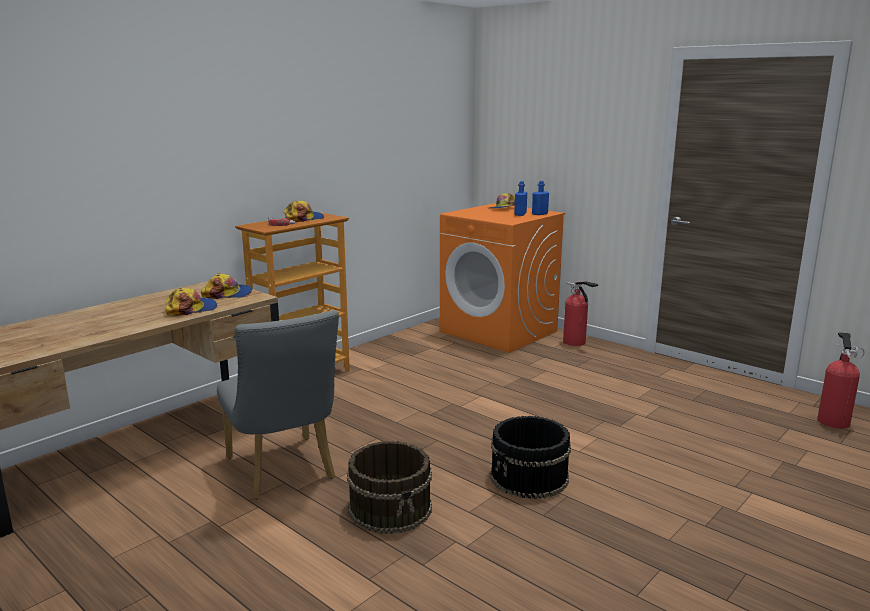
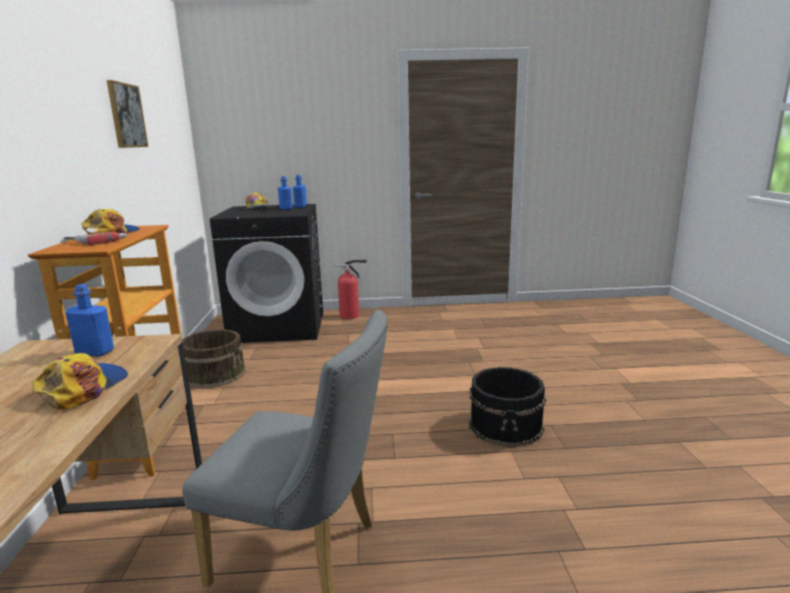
camera: 45 degrees left, 0 degrees up
cap [201,273,252,299] -> blue bottle [65,284,114,357]
brown bucket [347,441,432,534] -> brown bucket moved to [182,329,246,388]
orange washing machine [440,203,565,353] -> black washing machine [210,204,323,343]
fire extinguisher [817,332,865,429] -> none
none -> picture [107,80,148,148]

